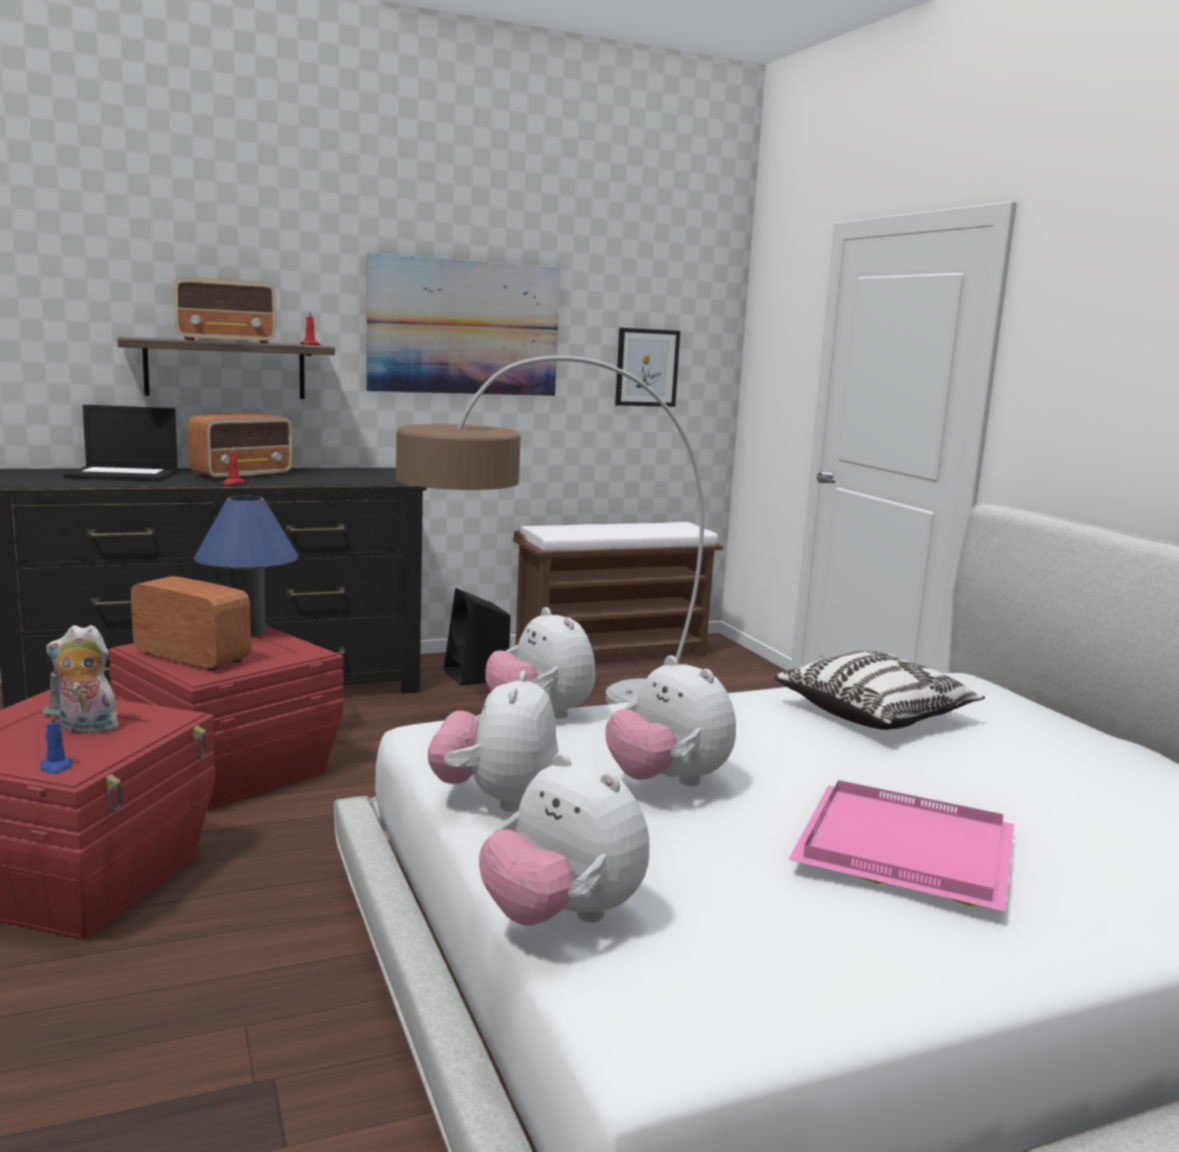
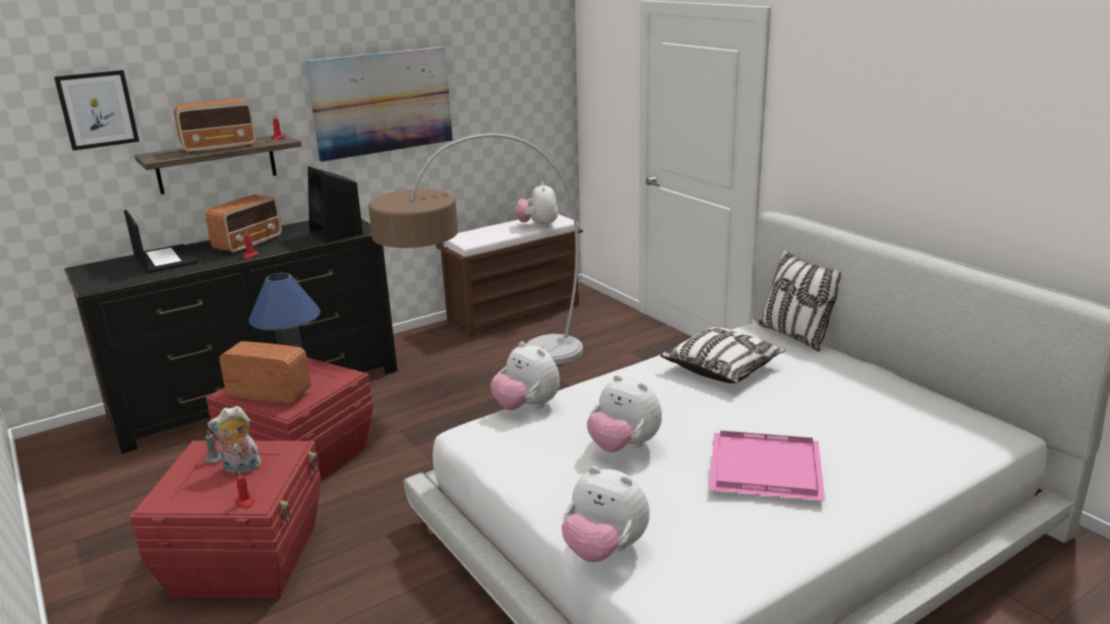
camera: 10 degrees left, 10 degrees up
blue candle [40,712,73,774] -> red candle [235,471,255,509]
laptop [63,405,178,481] -> laptop turned 105 degrees counterclockwise [124,210,198,273]
plush toy [428,671,558,812] -> plush toy moved to [516,182,558,228]
black speaker [444,588,511,686] -> black speaker moved to [308,166,363,242]
picture [615,328,680,407] -> picture moved to [54,70,139,151]
none -> pillow [758,249,843,352]

